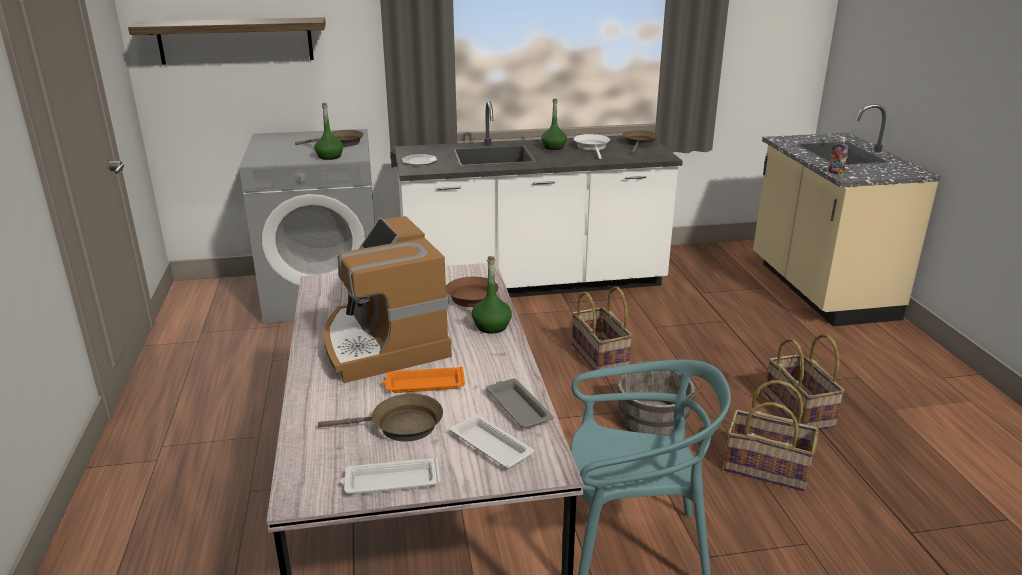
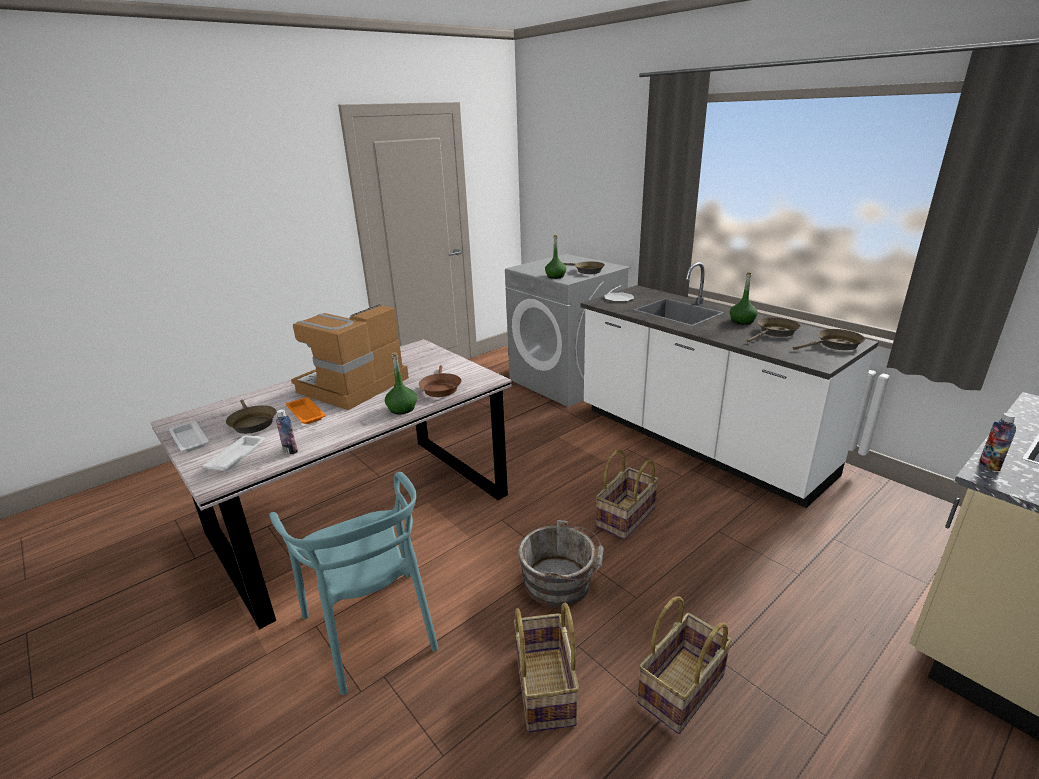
camera: 60 degrees right, 0 degrees up
shelf [128,17,326,65] -> none
grey tray [486,379,554,428] -> bottle [276,409,298,454]
white frying pan [574,134,610,159] -> brown frying pan [747,317,800,343]

